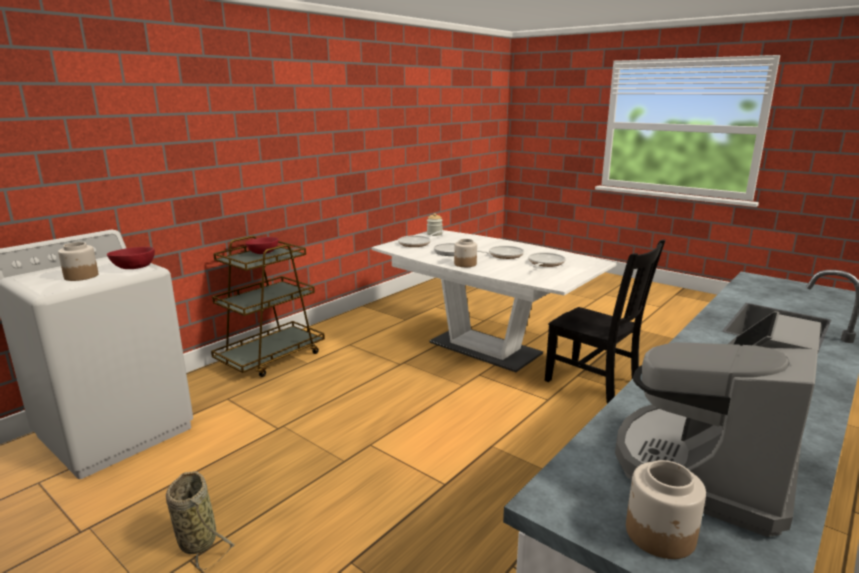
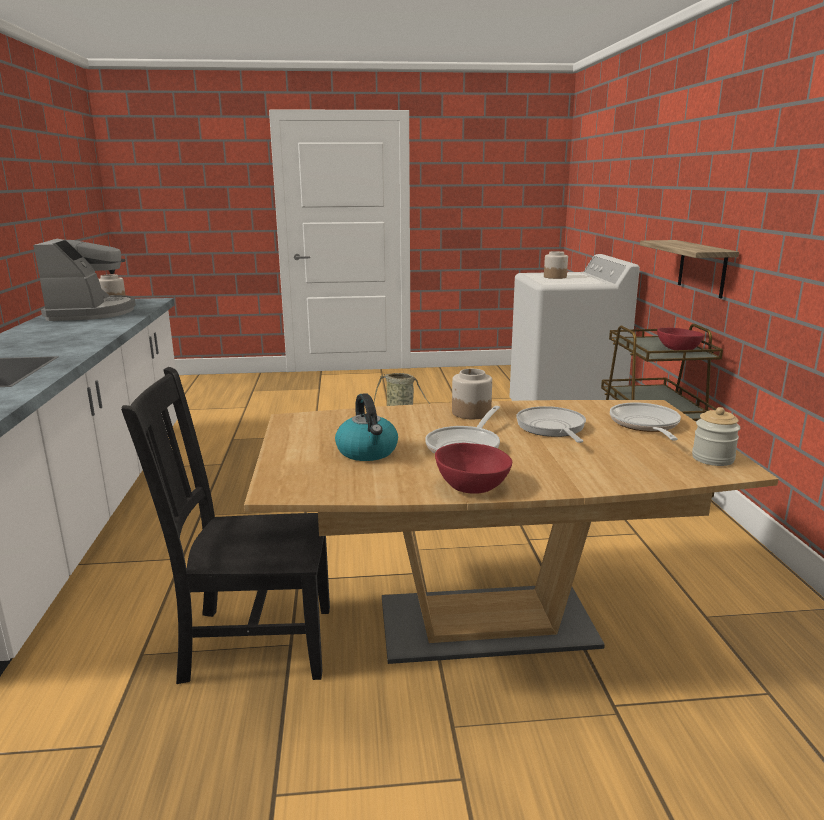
camera: 135 degrees right, 0 degrees up
red bowl [107,247,155,269] -> red bowl moved to [435,443,512,494]
white dining table [372,230,616,372] -> brown dining table [244,400,778,664]
frying pan [528,252,566,268] -> kettle [335,393,398,461]
none -> shelf [640,240,739,298]

